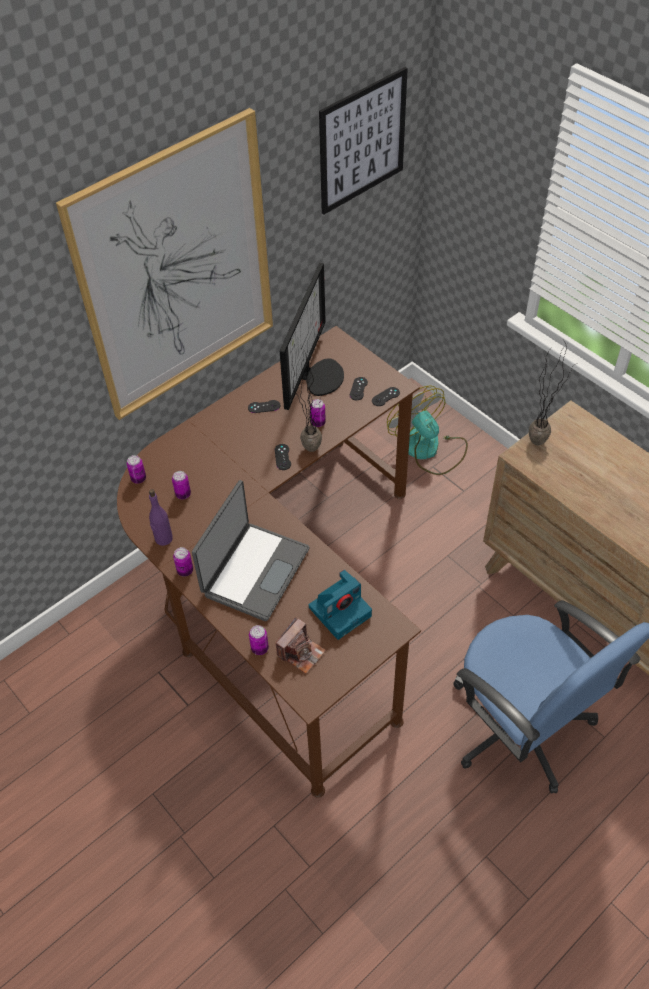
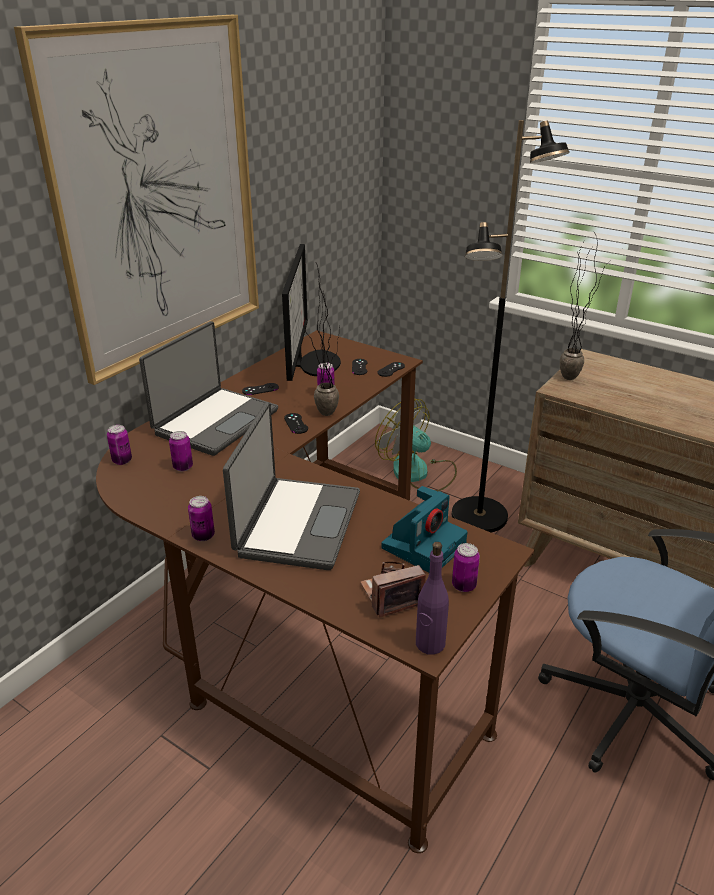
camera: 15 degrees left, 20 degrees down
purple bottle [149,489,173,546] -> purple bottle moved to [416,542,449,655]
can [249,625,269,655] -> can moved to [452,543,480,592]
camera [275,617,326,674] -> camera turned 135 degrees counterclockwise [360,562,426,618]
picture [319,67,408,215] -> none
none -> laptop [139,321,278,456]
none -> black floor lamp [452,120,570,532]

